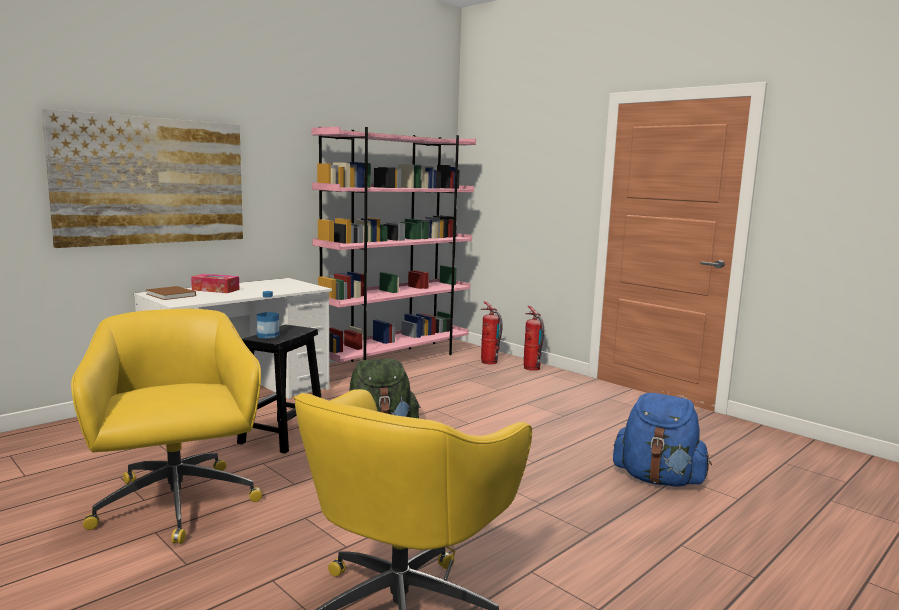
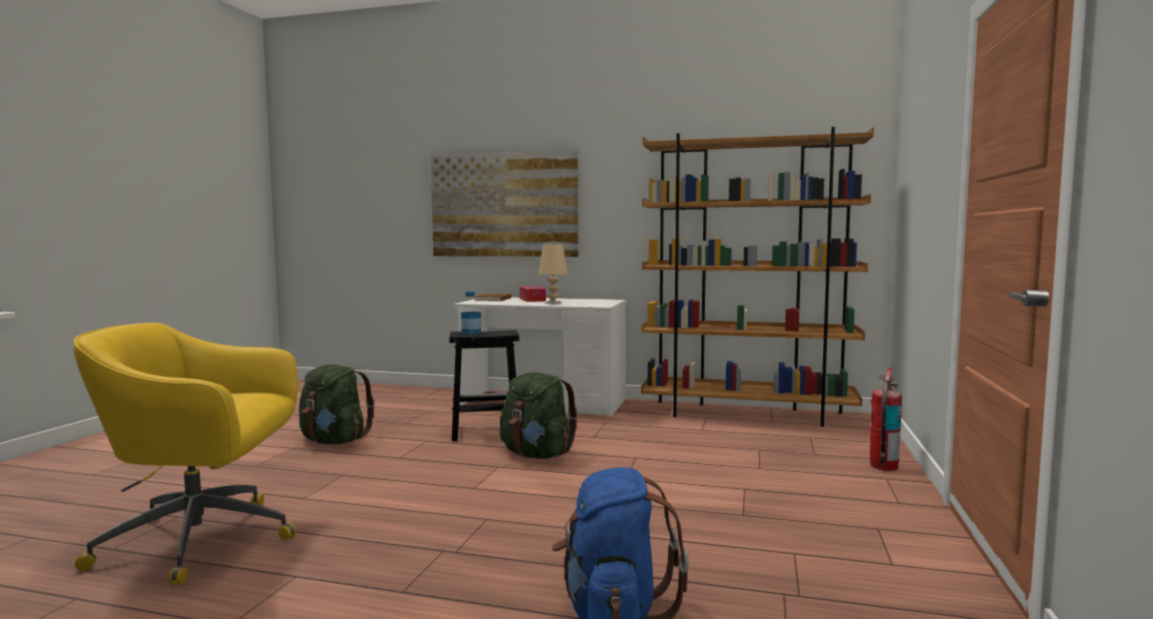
camera: 60 degrees right, 5 degrees down
yellow office chair [71,309,262,544] -> green backpack [299,365,375,445]
pink bookcase [312,126,476,362] -> brown bookcase [641,127,874,427]
fire extinguisher [481,302,503,364] -> none
none -> beige table lamp [538,244,568,304]

